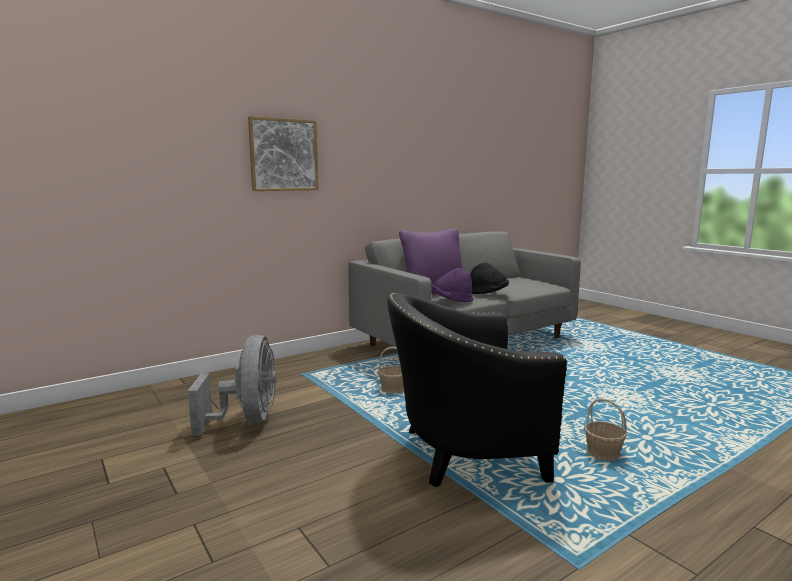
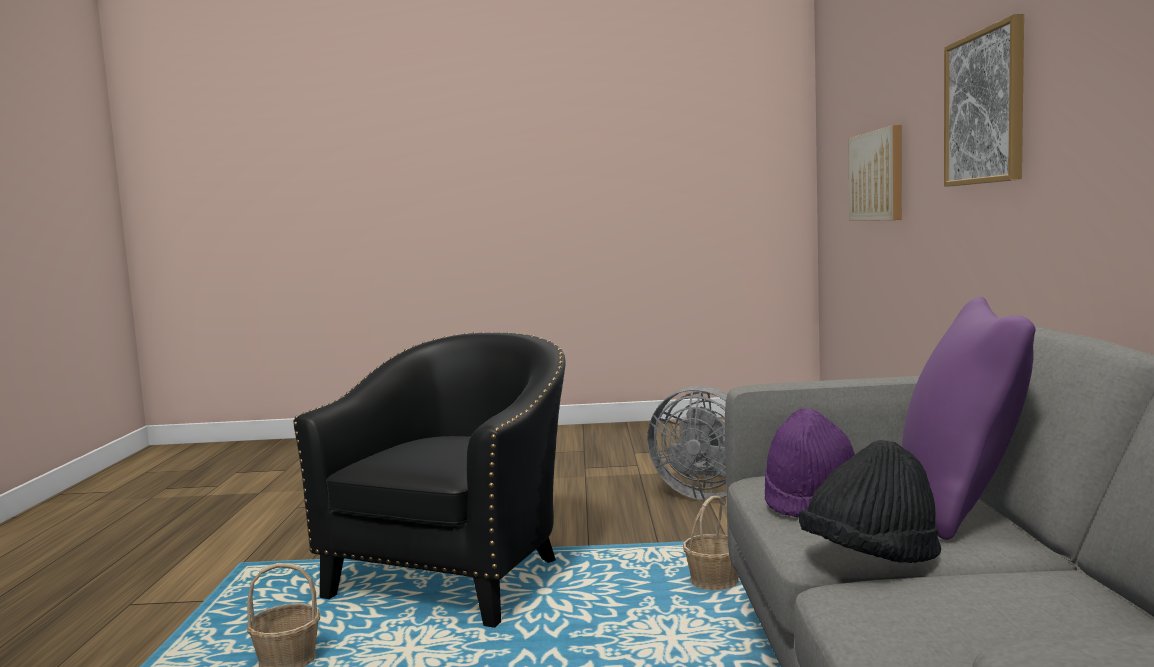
camera: 125 degrees right, 5 degrees down
none -> picture [848,125,902,221]

